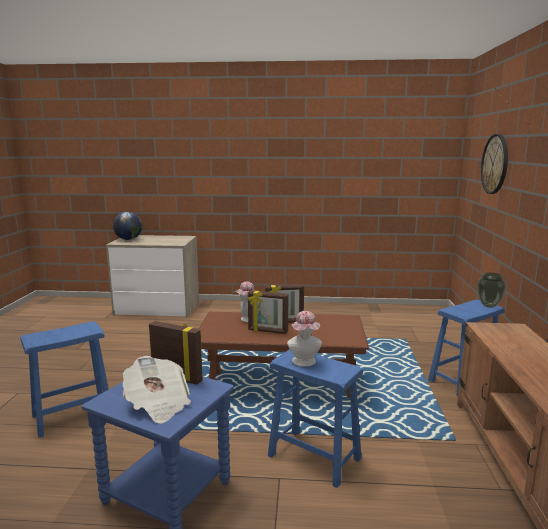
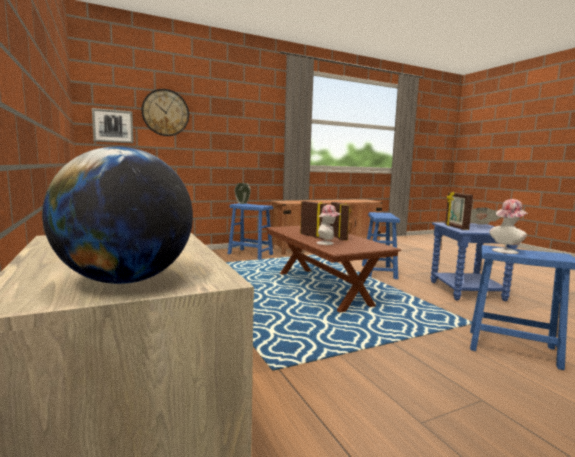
camera: 120 degrees left, 5 degrees down
hat [287,311,322,367] -> hat moved to [489,199,528,254]
none -> picture [92,108,134,143]

